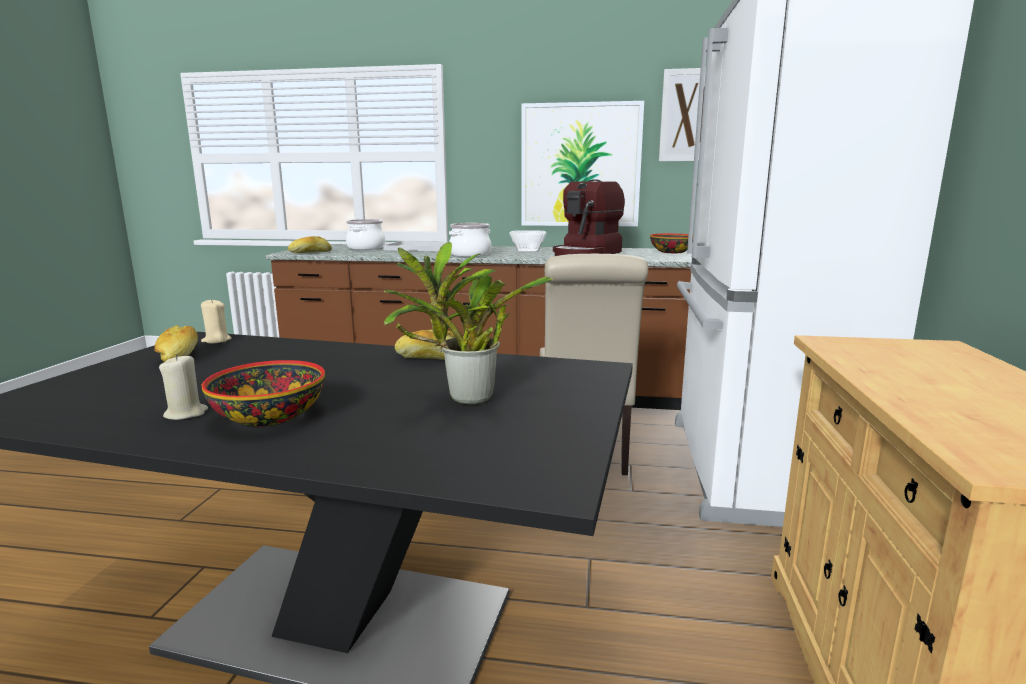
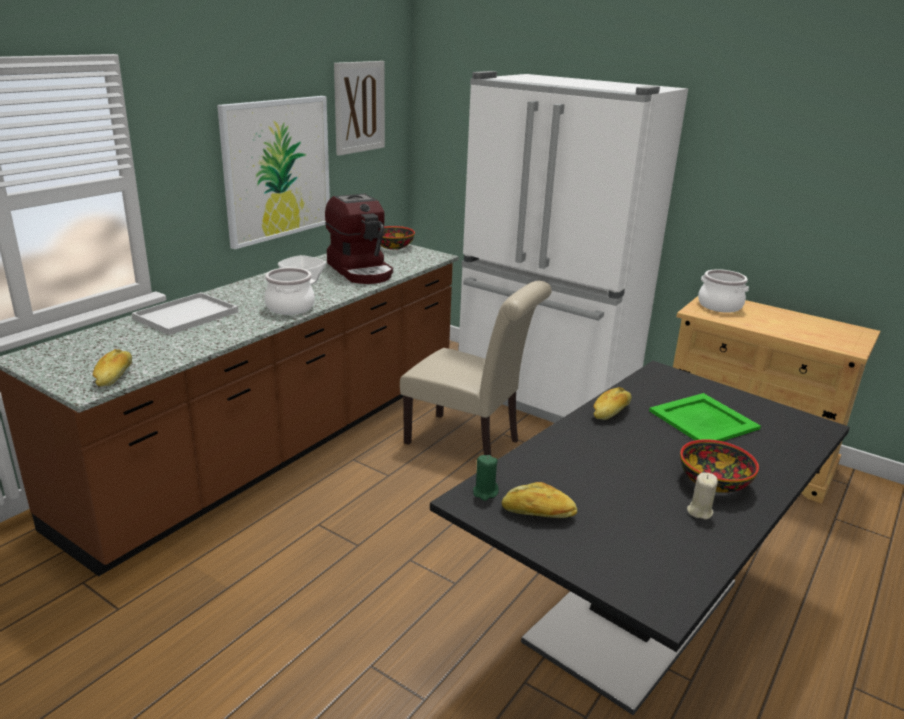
camera: 65 degrees left, 10 degrees up
beige candle [201,299,231,343] -> green candle [473,455,499,501]
cooking pot [346,219,385,250] -> cooking pot moved to [698,269,749,313]
potted plant [384,242,553,405] -> green tray [649,393,761,441]

